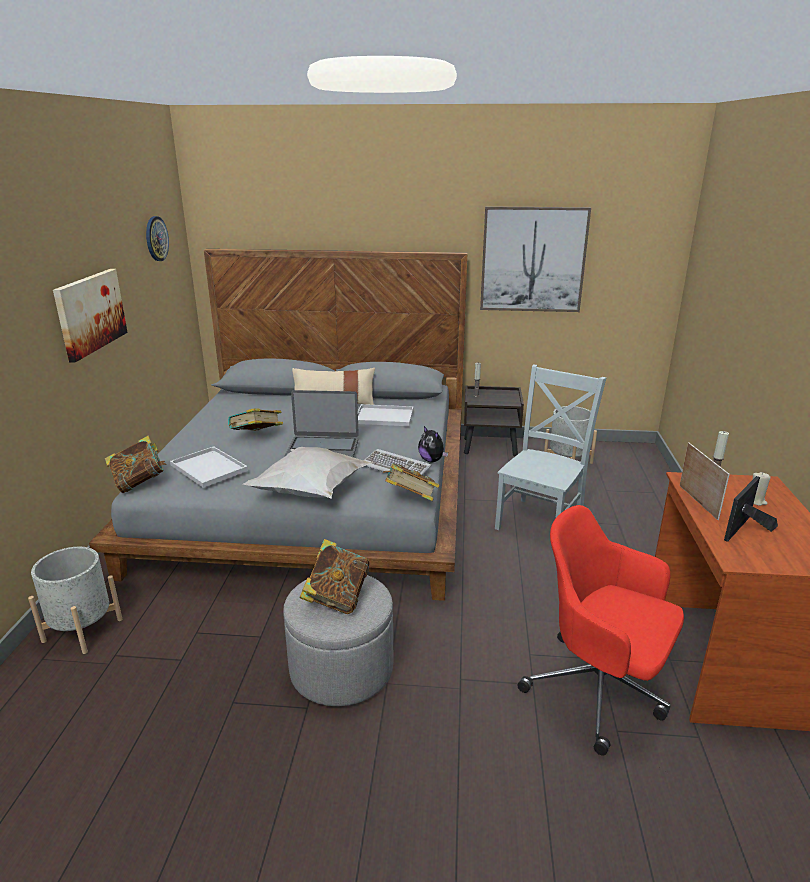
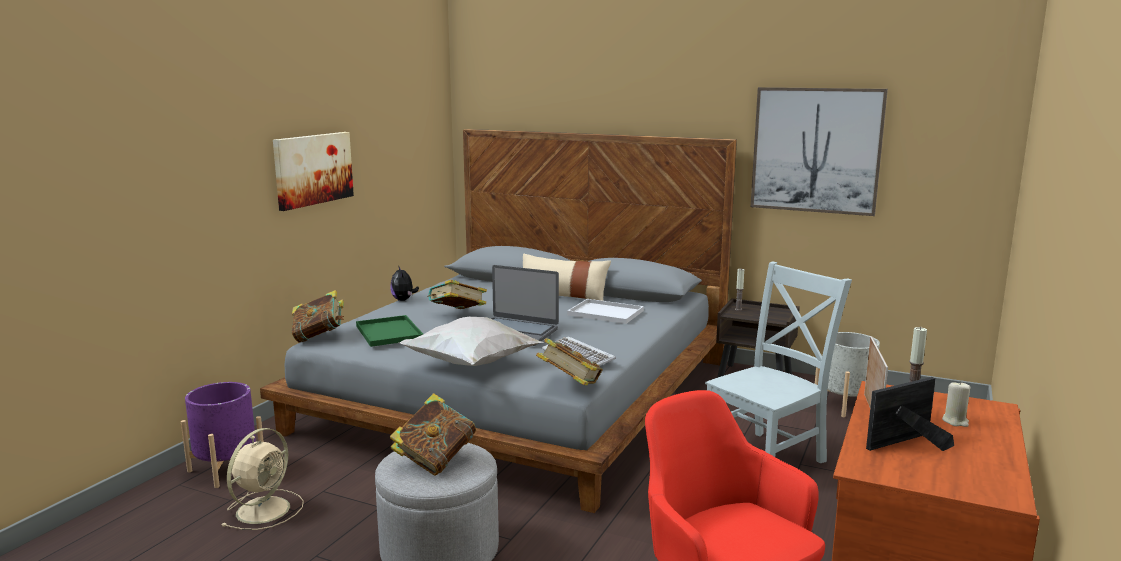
camera: 20 degrees right, 10 degrees down
grey planter [28,547,122,654] -> purple planter [181,382,264,488]
wall clock [146,216,169,261] -> none
white tray [170,446,248,488] -> green tray [356,315,423,347]
plush toy [418,426,448,462] -> plush toy moved to [390,267,419,301]
none -> beige fan [221,428,304,530]

